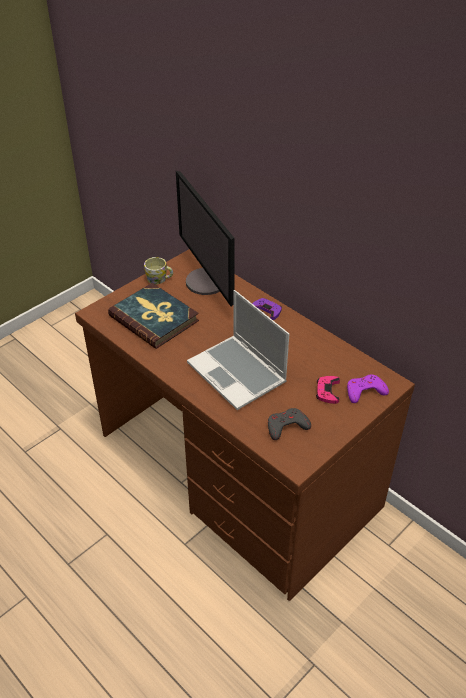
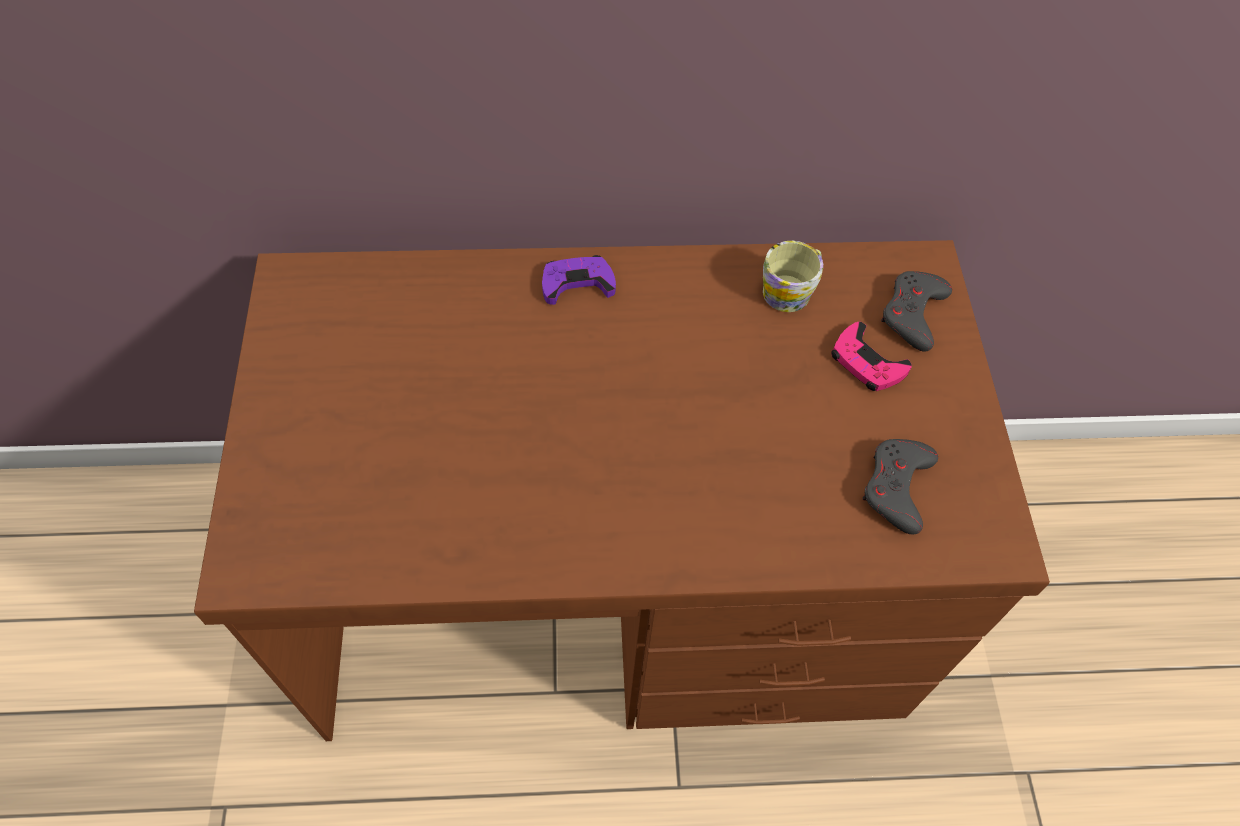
camera: 50 degrees left, 15 degrees up
book [108,283,199,349] -> none
mug [144,257,173,284] -> mug moved to [763,241,823,312]
monitor [176,171,235,307] -> none
laptop [187,290,289,410] -> none
purple game controller [347,375,389,403] -> grey game controller [881,271,952,352]

